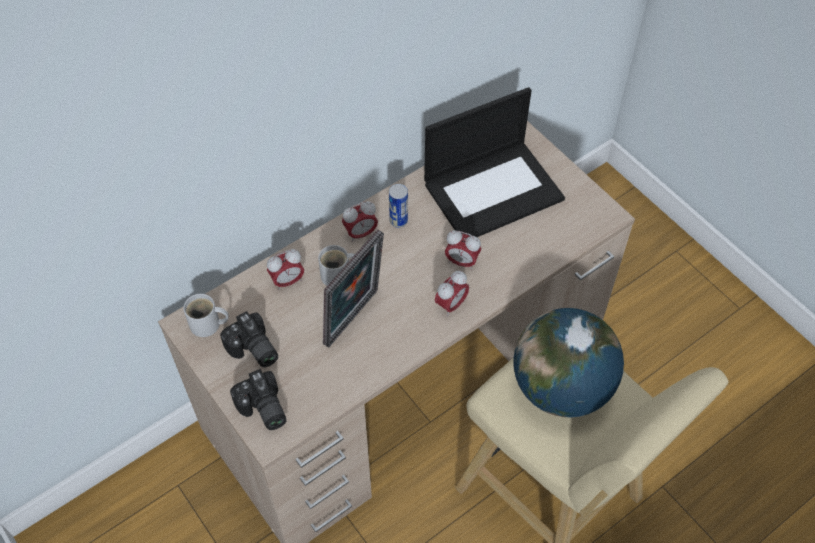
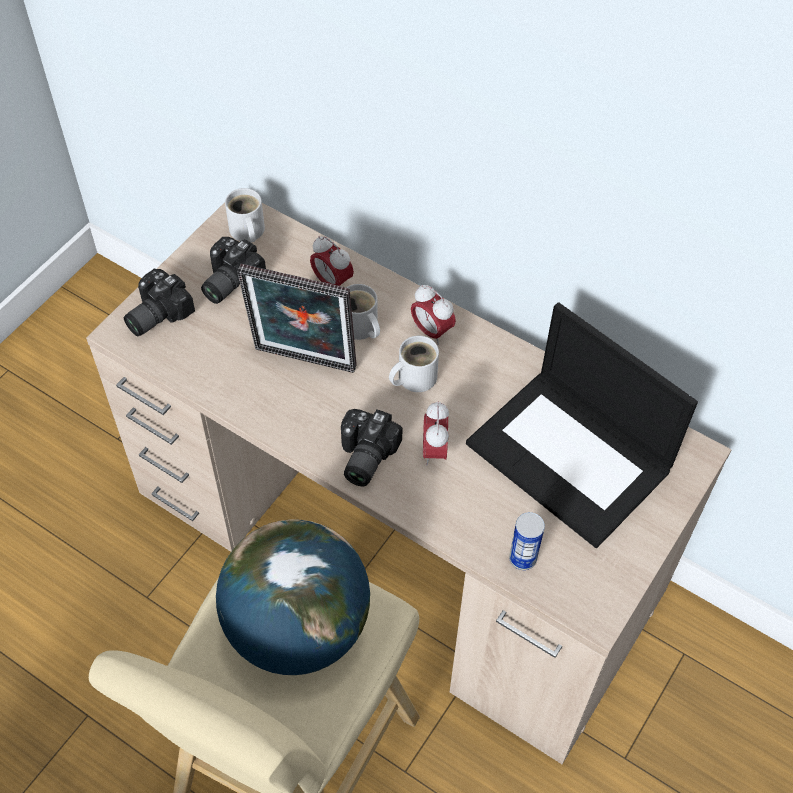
camera: 70 degrees right, 0 degrees up
can [389,184,408,228] -> can moved to [509,512,545,570]
alarm clock [435,271,469,316] -> camera [341,409,403,486]
none -> white mug [389,336,439,392]

